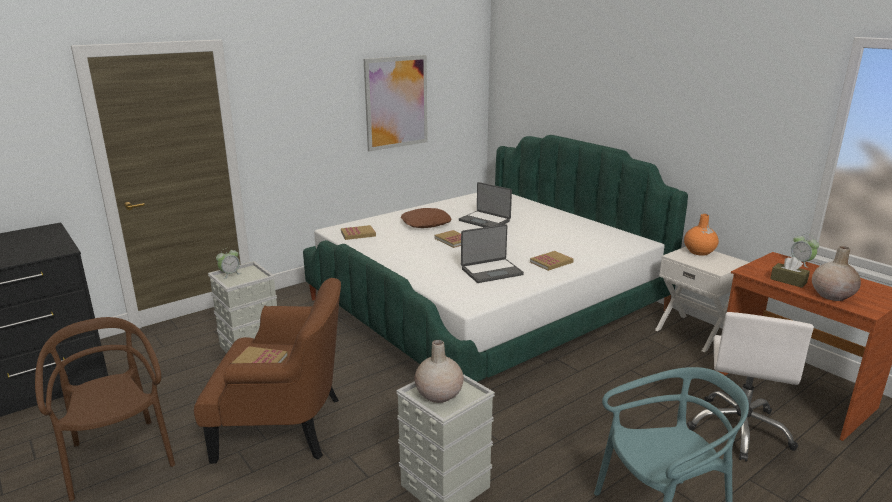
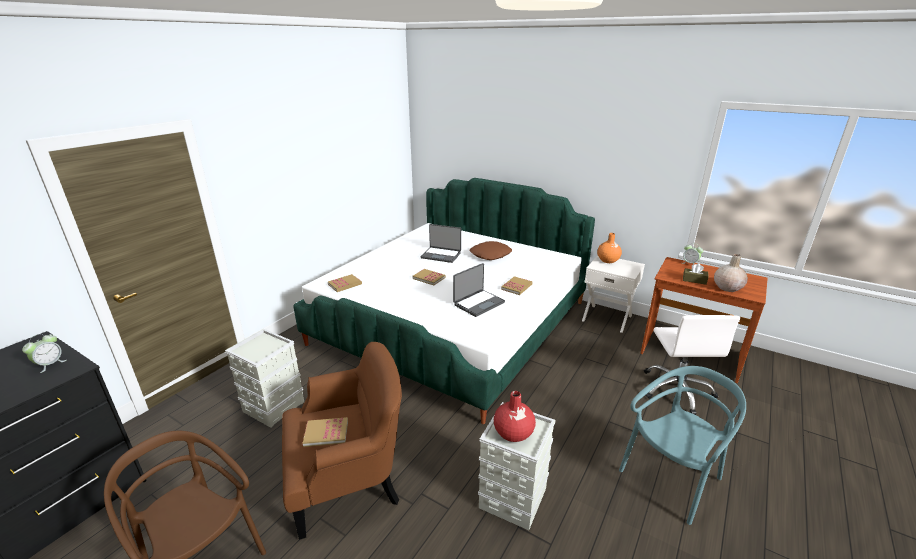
camera: 20 degrees left, 5 degrees up
alarm clock [216,248,241,279] -> alarm clock moved to [22,334,66,373]
picture [364,55,428,152] -> none
brown pillow [401,208,452,228] -> brown pillow moved to [469,241,512,260]
beige vase [415,340,464,403] -> red vase [494,391,536,442]

